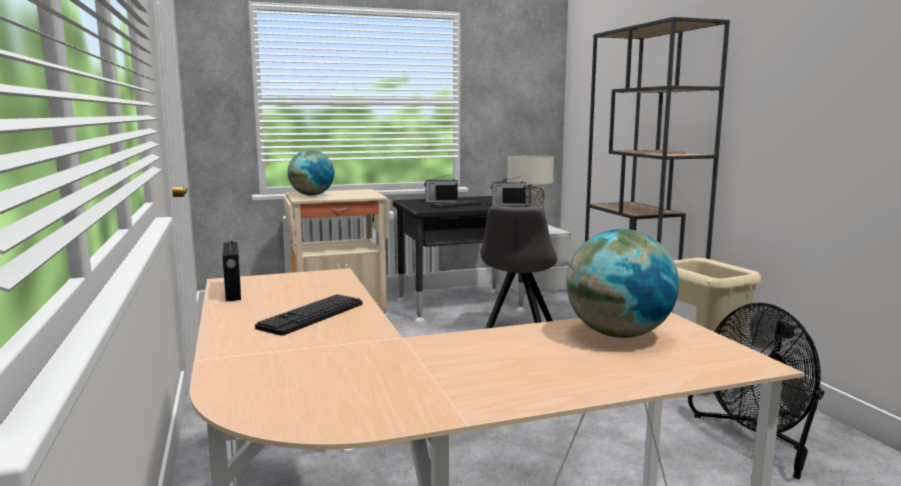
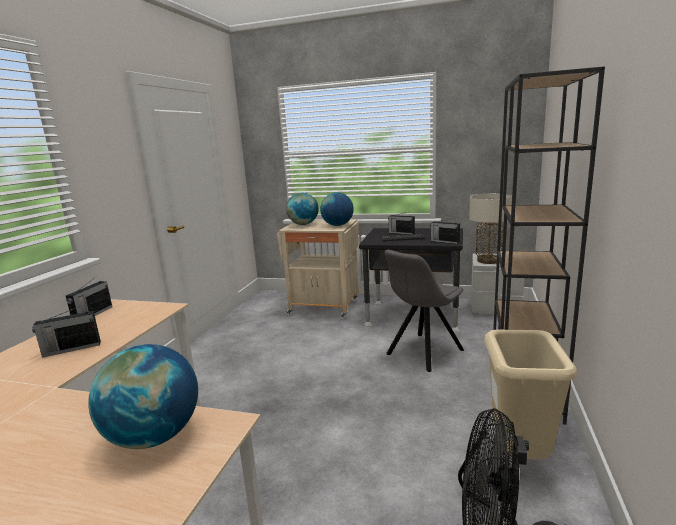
camera: 35 degrees right, 5 degrees up
keyboard [255,294,362,336] -> radio [32,305,101,358]
none -> globe [320,192,354,226]

